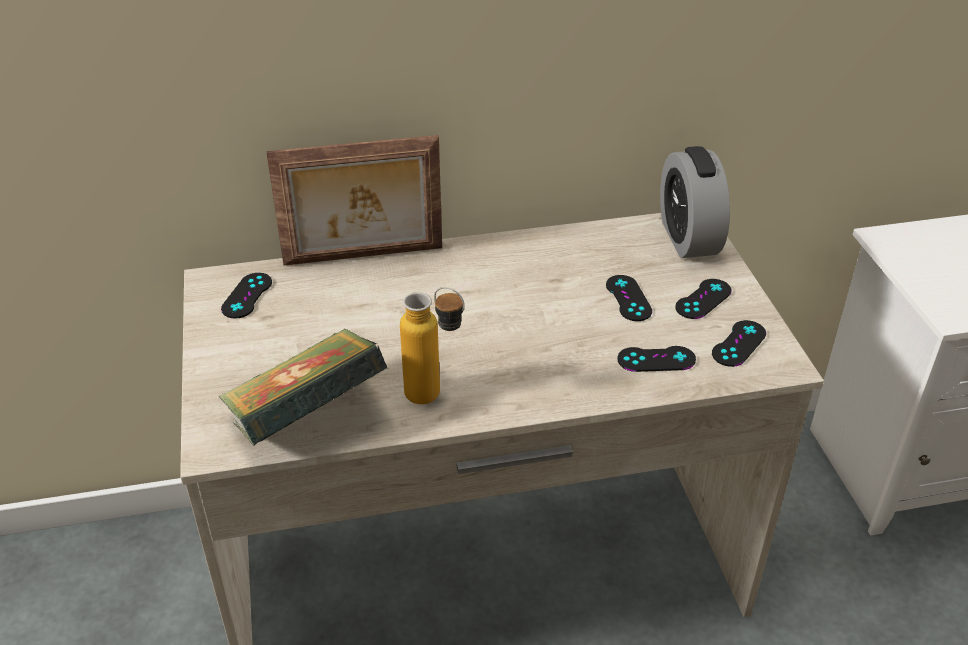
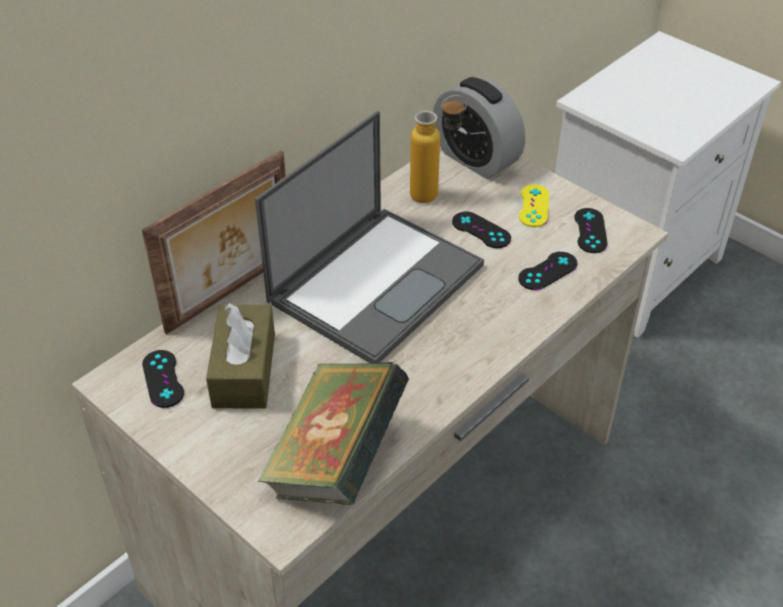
camera: 35 degrees left, 5 degrees up
bottle [400,287,465,404] -> bottle moved to [410,95,466,203]
black game controller [675,279,732,319] -> yellow game controller [519,185,549,227]
none -> brown tissue box [206,303,275,408]
none -> laptop [255,111,484,363]

